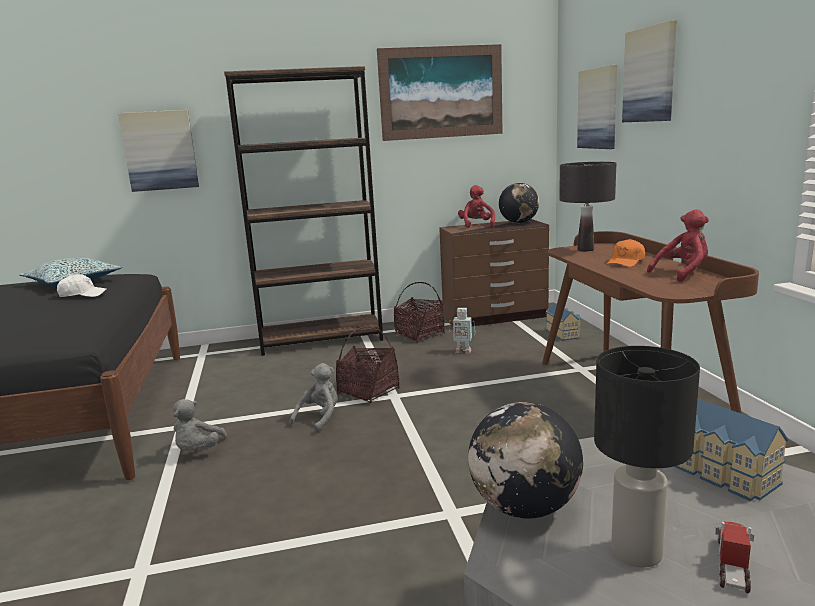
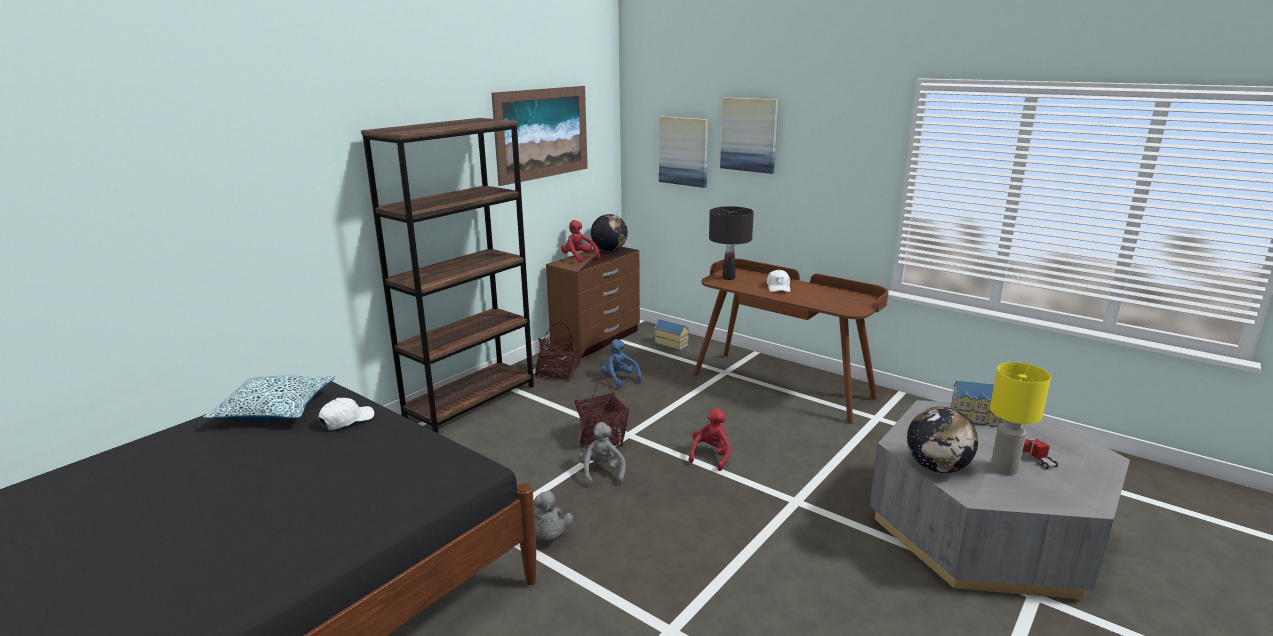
camera: 40 degrees left, 5 degrees up
picture [118,110,199,192] -> none
toy robot [449,308,475,354] -> blue plush toy [600,339,642,388]
black table lamp [594,346,700,568] -> yellow table lamp [990,362,1051,475]
orange cap [606,239,645,267] -> white cap [766,270,790,292]
red plush toy [647,209,709,282] -> red plush toy moved to [689,408,731,471]

